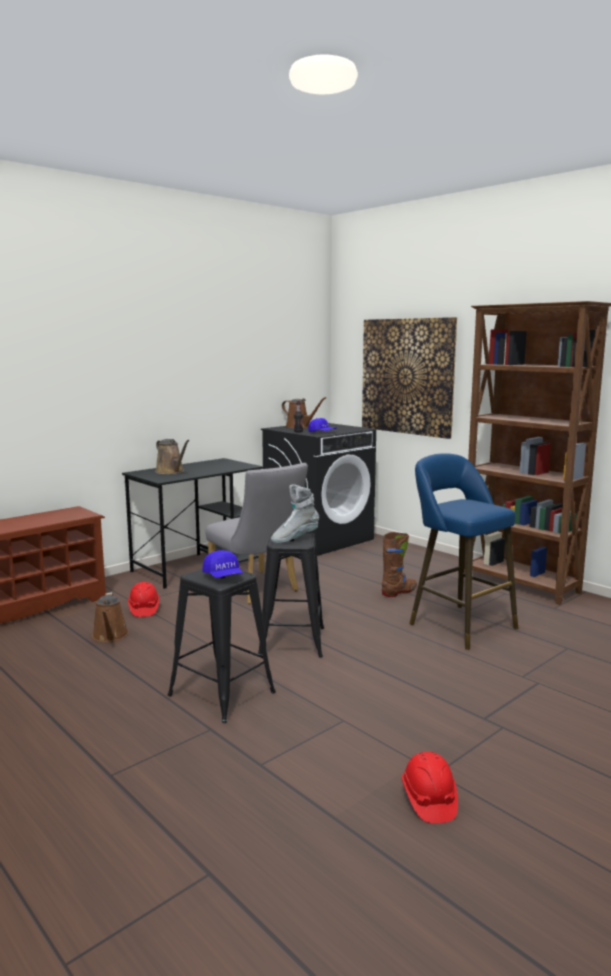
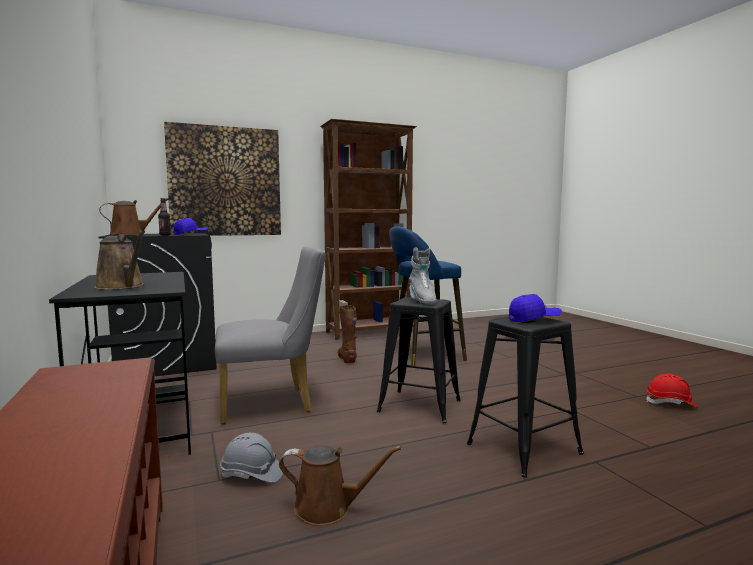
camera: 70 degrees left, 5 degrees down
red hard hat [128,582,160,617] -> grey hard hat [220,433,283,483]
brown watering can [155,439,190,474] -> brown watering can turned 60 degrees clockwise [94,230,145,290]

